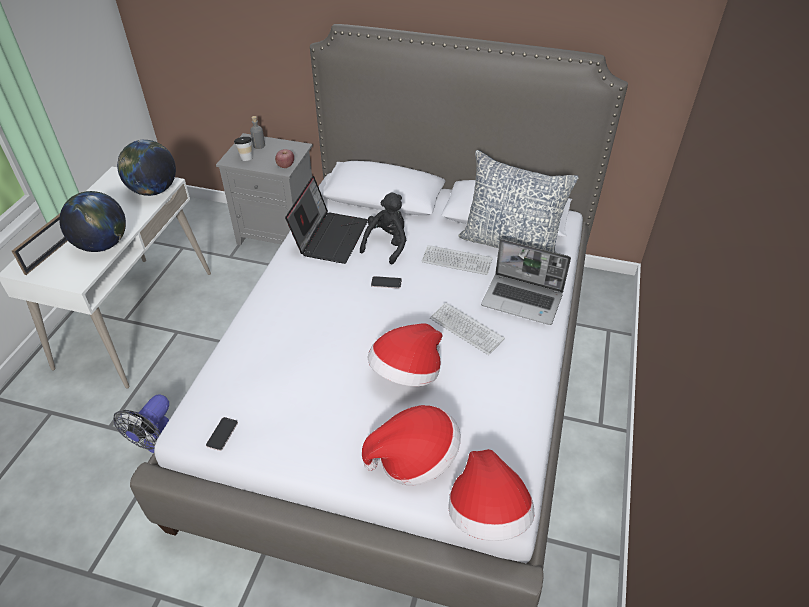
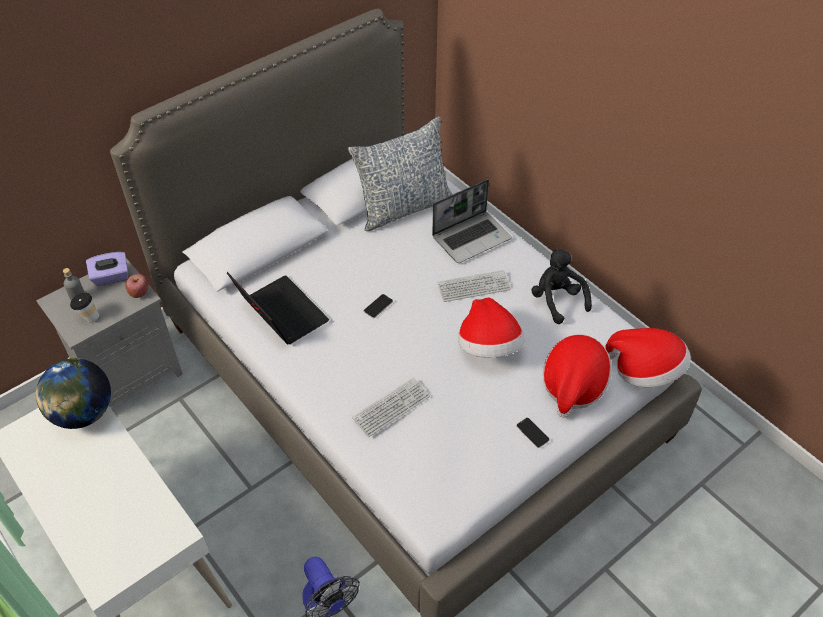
camera: 55 degrees left, 5 degrees up
picture frame [12,214,68,275] -> none
globe [59,191,126,252] -> none
phone [206,417,238,451] -> phone moved to [516,418,550,448]
black plush toy [360,193,406,264] -> black plush toy moved to [531,248,592,324]
keyboard [422,245,493,275] -> keyboard moved to [352,377,430,437]
none -> purple tissue box [86,252,128,286]

